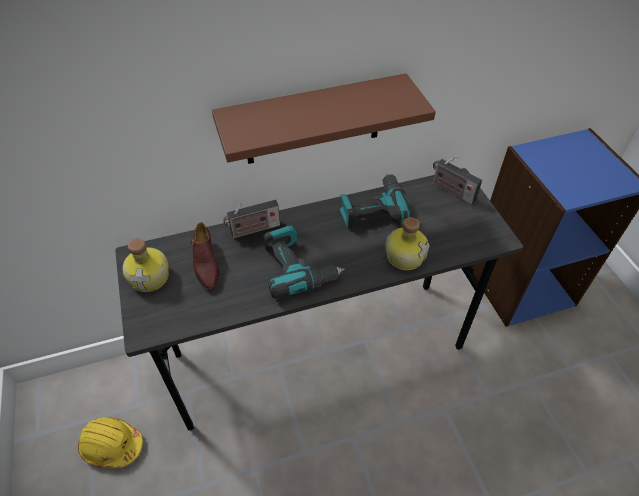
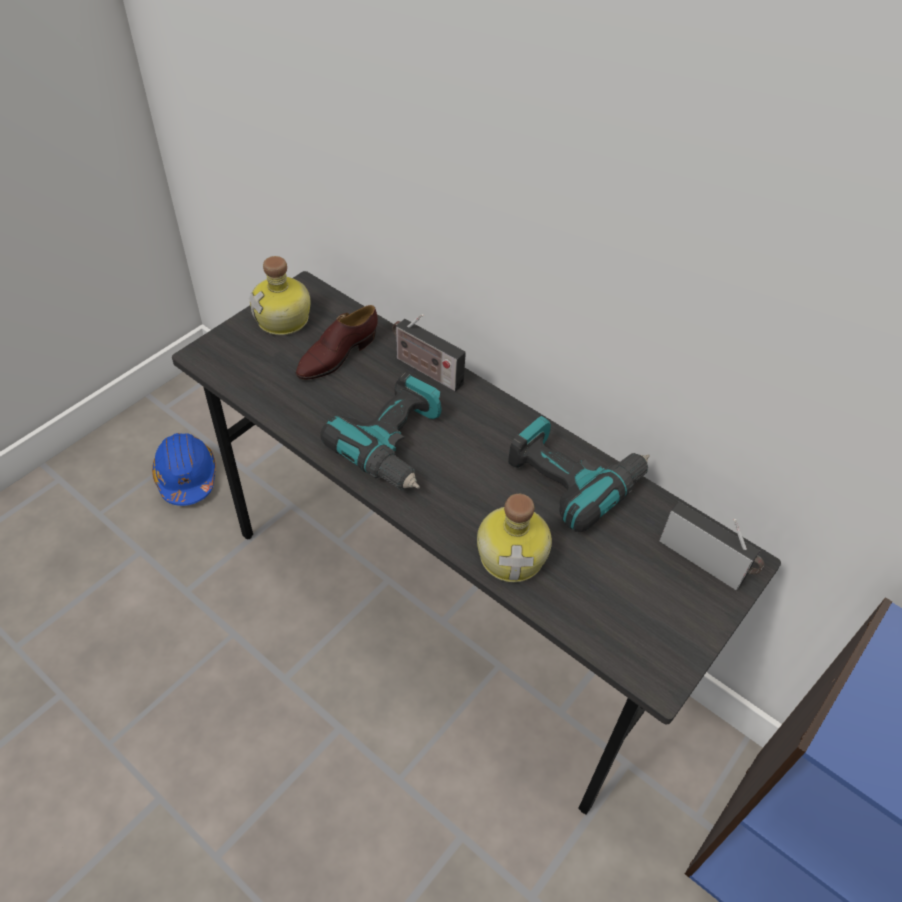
camera: 55 degrees right, 0 degrees up
yellow hard hat [78,417,143,468] -> blue hard hat [152,433,216,506]
brown shelf [212,73,436,164] -> none
radio [433,156,482,205] -> radio turned 120 degrees clockwise [659,501,765,590]

